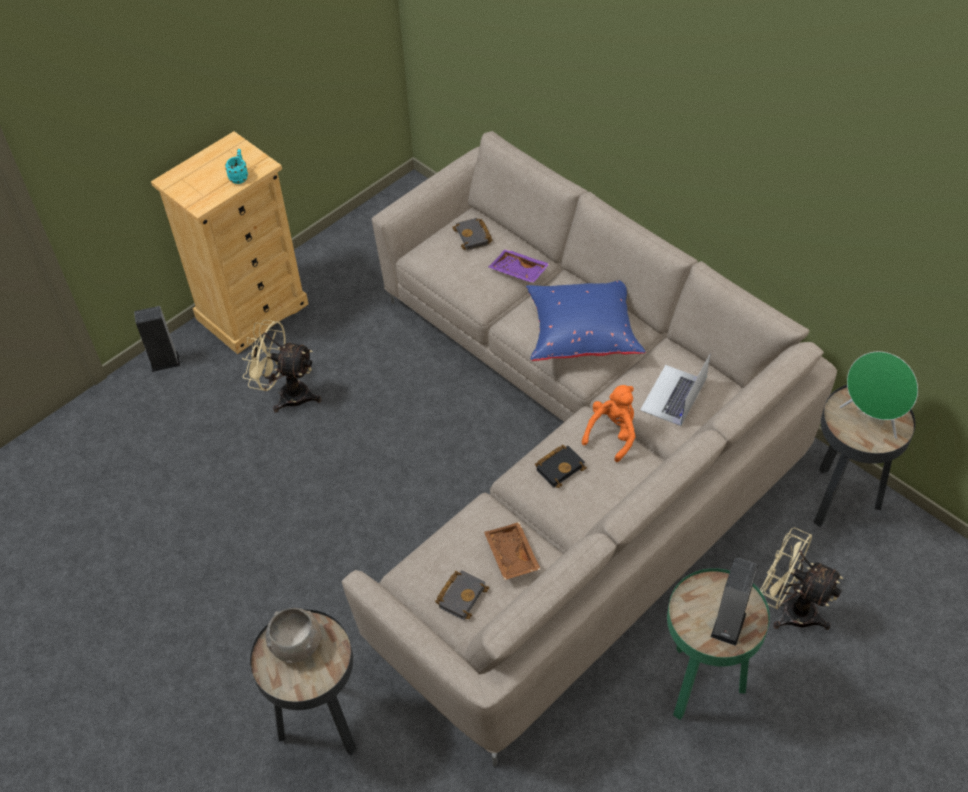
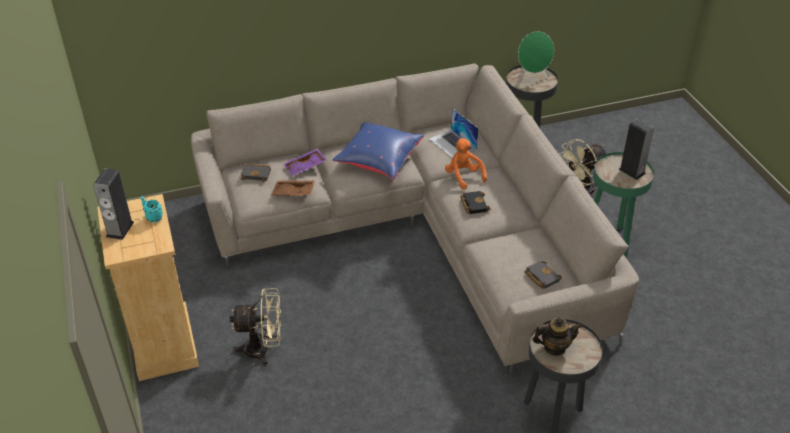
camera: 65 degrees left, 10 degrees down
speaker [134,306,180,372] -> speaker moved to [93,168,134,240]
beige fan [242,320,321,412] -> beige fan turned 135 degrees counterclockwise [229,288,281,365]
grey bowl [266,608,323,664] -> teapot [533,317,582,356]
brown tray [484,522,540,580] -> brown tray moved to [271,181,315,196]

